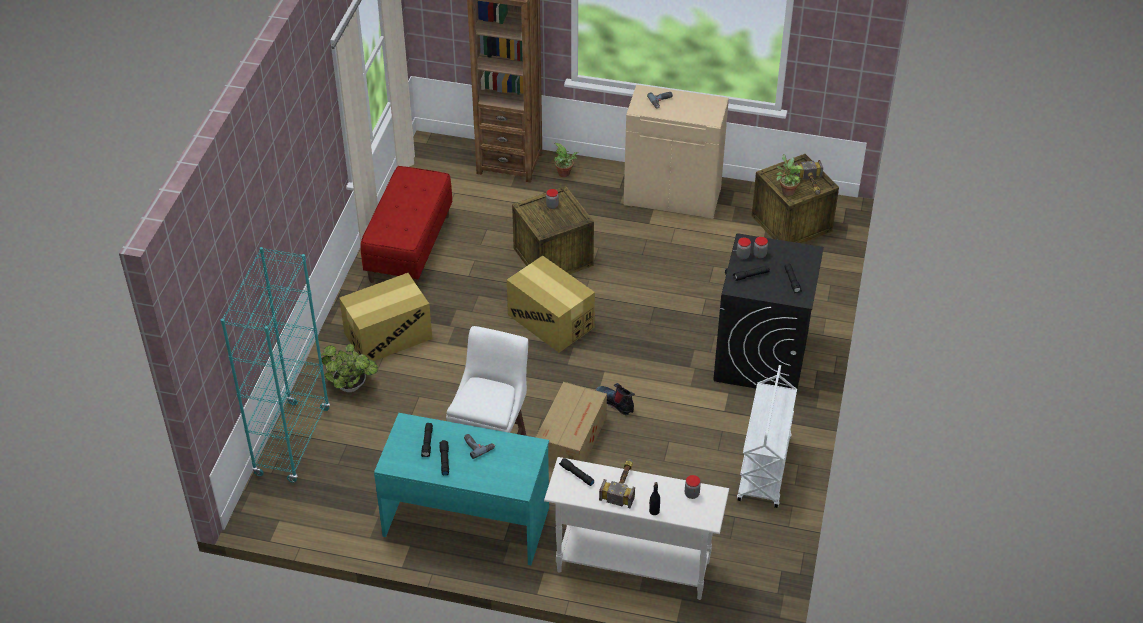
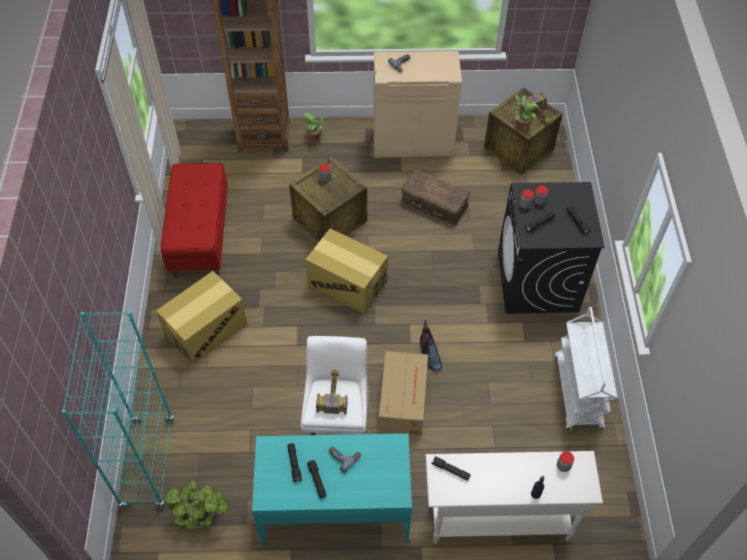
camera: 15 degrees left, 10 degrees up
potted plant [321,344,378,392] -> potted plant moved to [165,480,229,530]
boot [596,383,635,415] -> boot turned 135 degrees counterclockwise [420,321,442,371]
hammer [599,459,635,508] -> hammer moved to [316,370,348,414]
none -> brown storage box [401,170,470,226]

